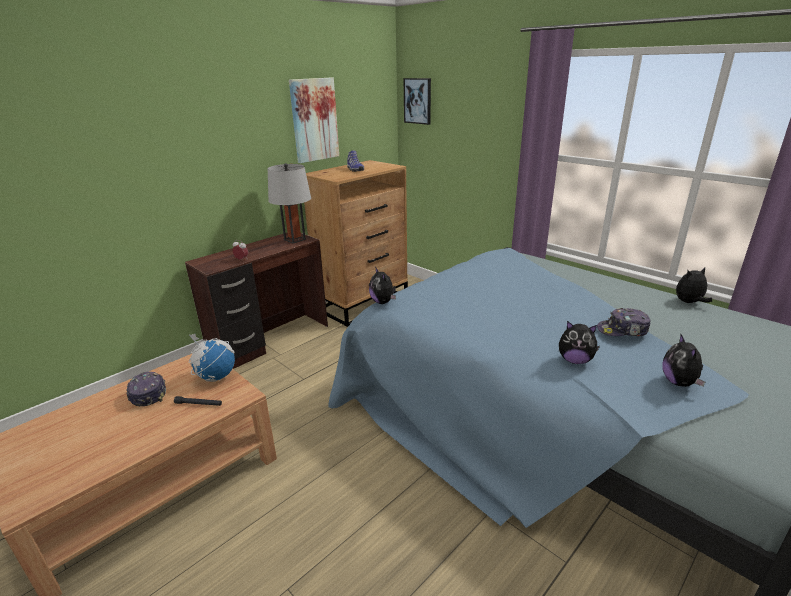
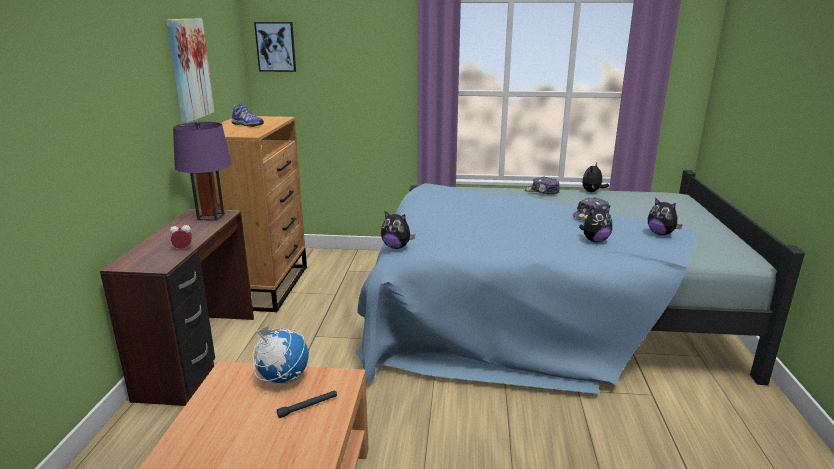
camera: 40 degrees left, 5 degrees down
cap [126,372,166,406] -> cap moved to [525,176,560,195]
grey table lamp [267,163,311,244] -> purple table lamp [173,121,232,221]

